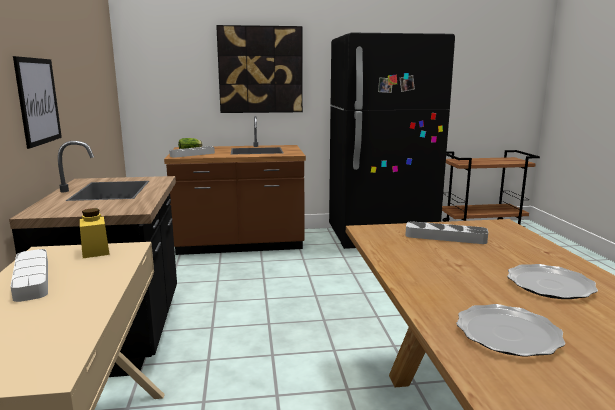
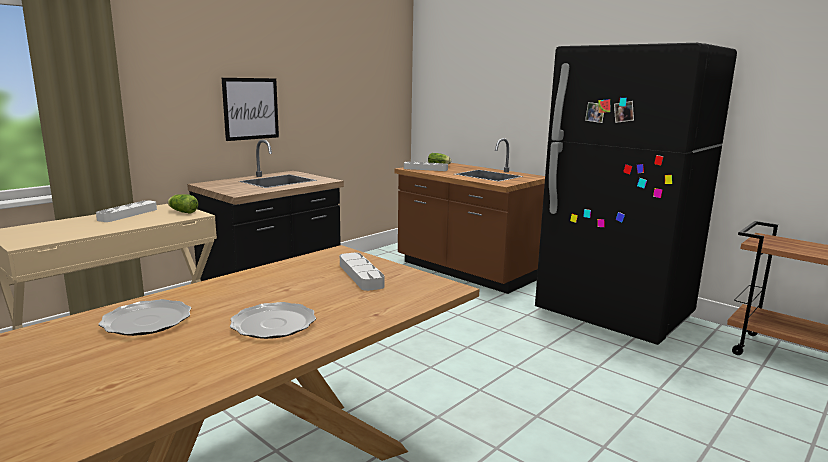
camera: 50 degrees right, 0 degrees up
yellow jar [80,208,110,258] -> lettuce [168,194,198,214]
picture [216,25,303,113] -> none

